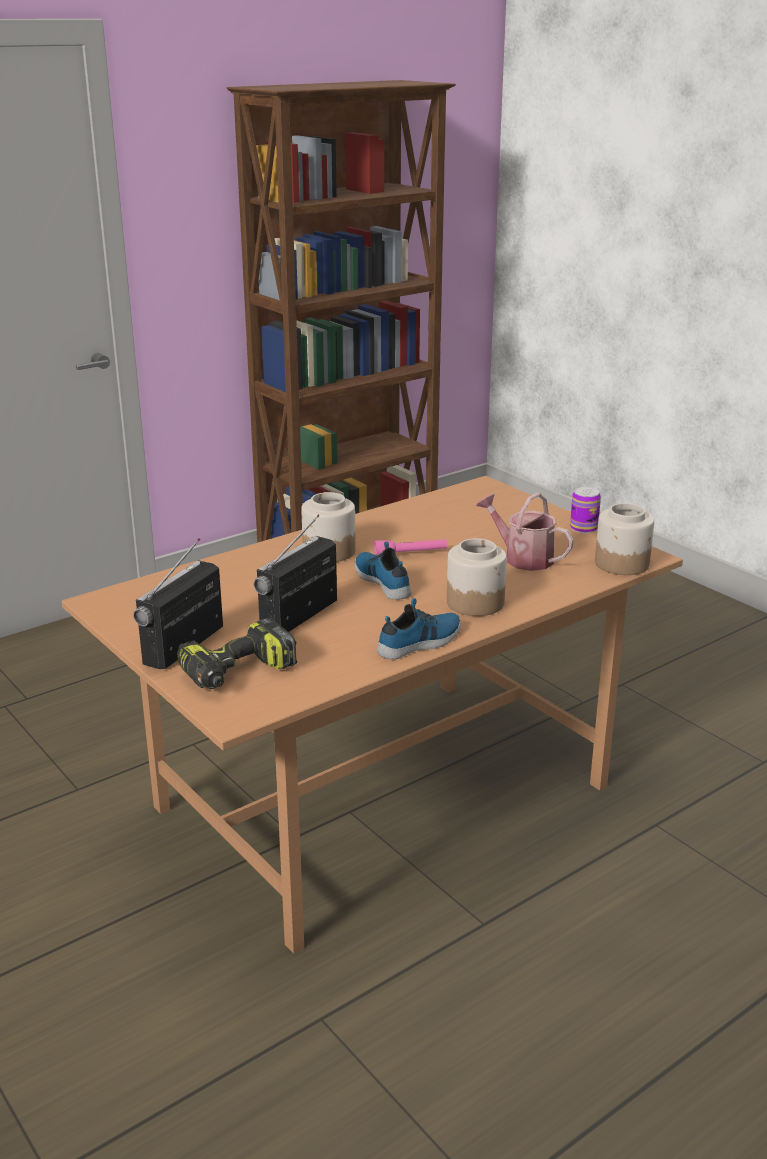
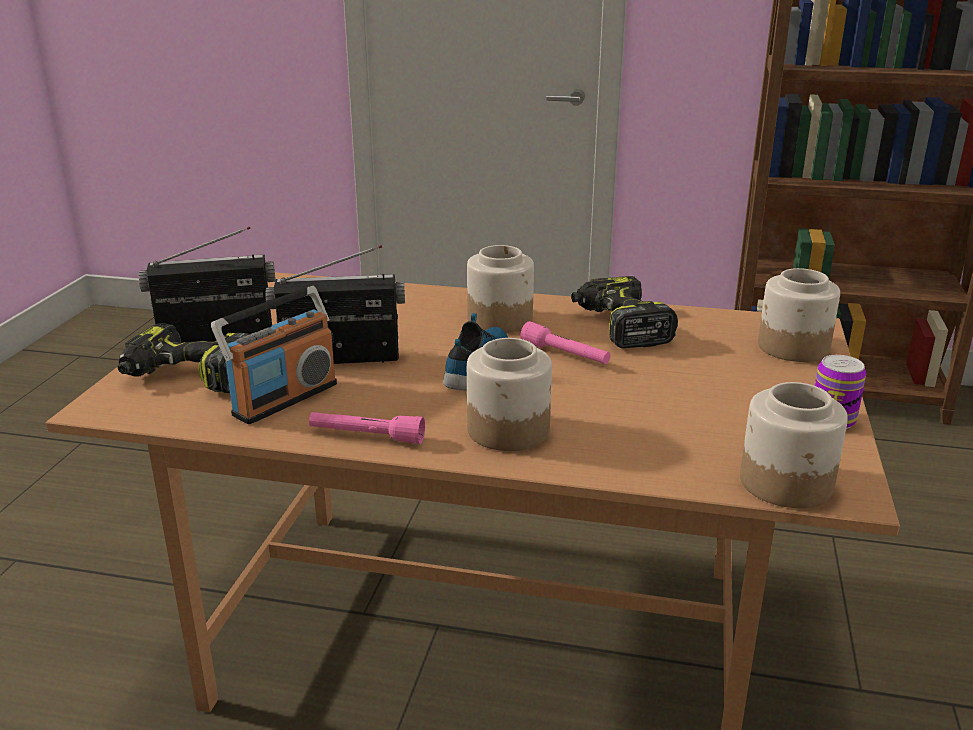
camera: 50 degrees right, 0 degrees up
shoe [377,598,461,659] -> pink flashlight [309,412,425,444]
watering can [476,493,574,571] -> none
none -> radio [211,286,337,424]
none -> power drill [571,276,678,348]
none -> jar [758,268,840,362]

